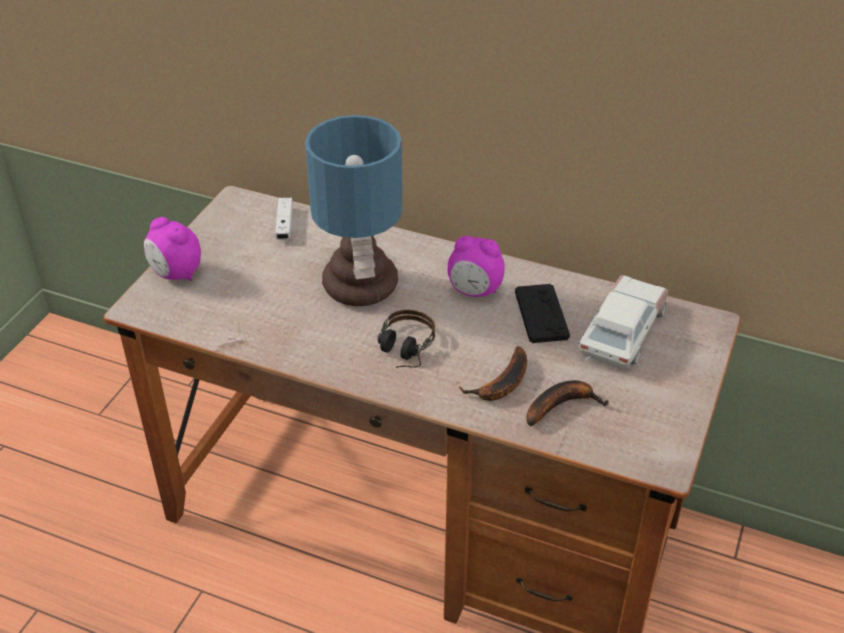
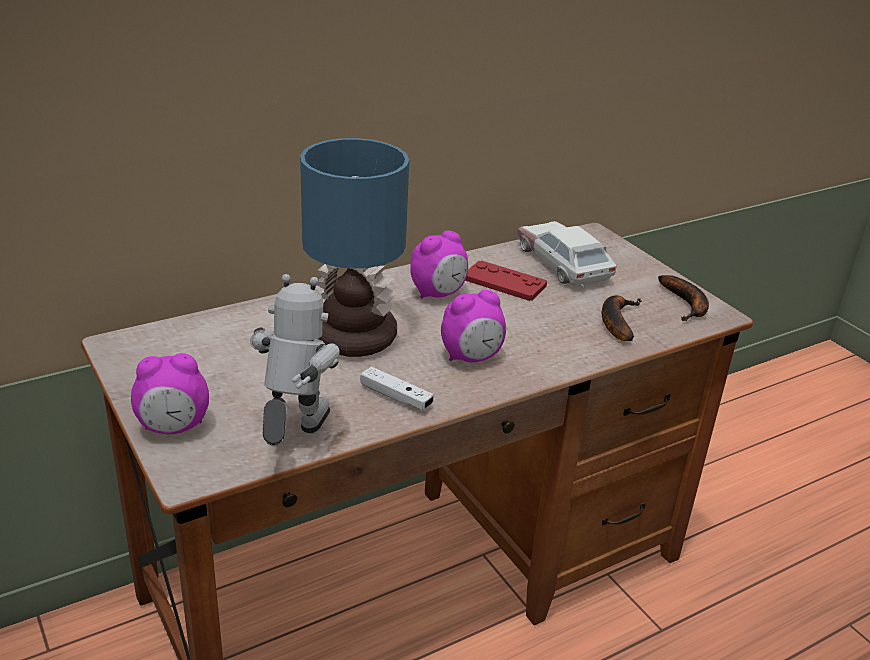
camera: 55 degrees left, 10 degrees down
white game controller [275,198,293,240] -> white game controller moved to [361,367,434,410]
headphones [377,310,435,368] -> alarm clock [441,290,506,362]
banana [459,346,527,401] -> banana moved to [658,275,709,321]
black game controller [515,284,570,343] -> red game controller [465,260,547,301]
none -> toy robot [250,274,340,446]

